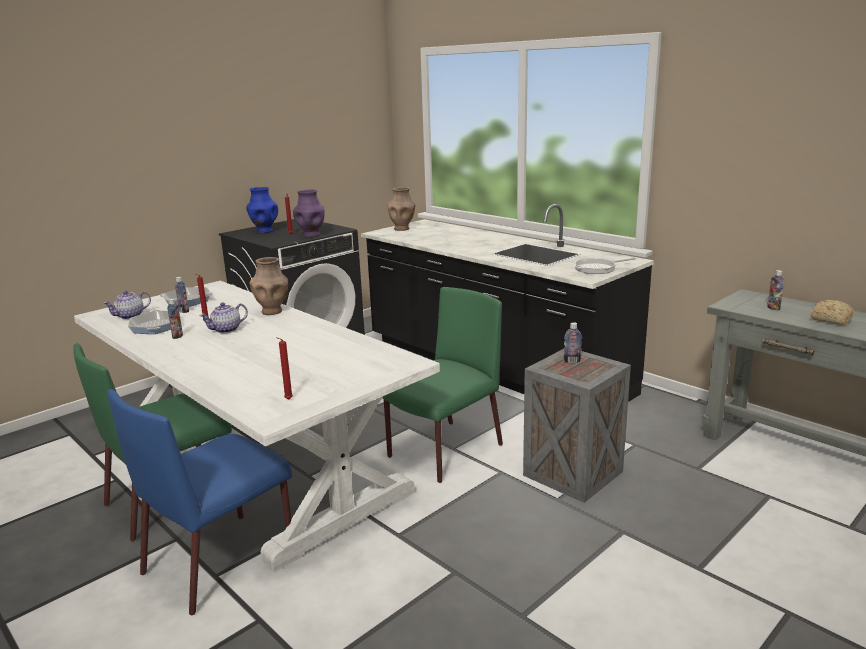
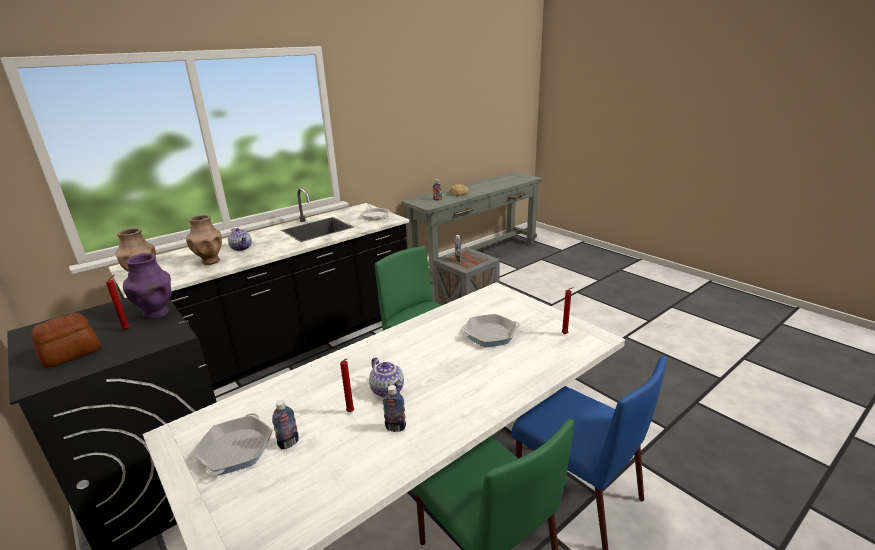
camera: 85 degrees left, 5 degrees up
teapot [104,291,151,319] -> teapot moved to [228,228,252,251]
frying pan [128,310,180,334] -> frying pan moved to [460,314,520,347]
blue vase [246,187,278,233] -> bread [31,313,100,368]
brown vase [250,257,288,315] -> brown vase moved to [186,215,222,265]

